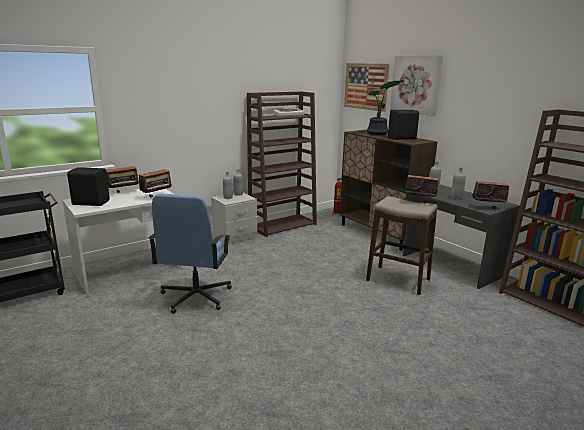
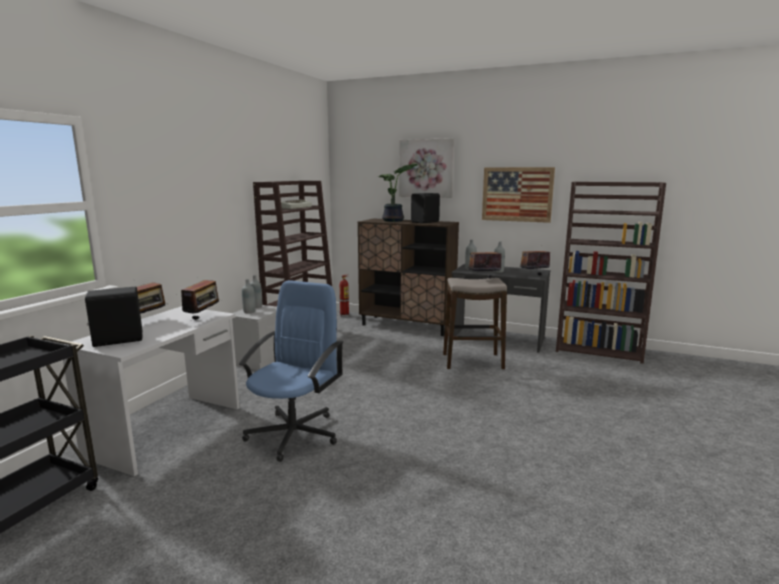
camera: 30 degrees left, 5 degrees down
blue office chair [149,194,232,314] -> blue office chair turned 135 degrees counterclockwise [239,280,344,462]
picture [344,63,390,112] -> picture moved to [482,167,555,223]

